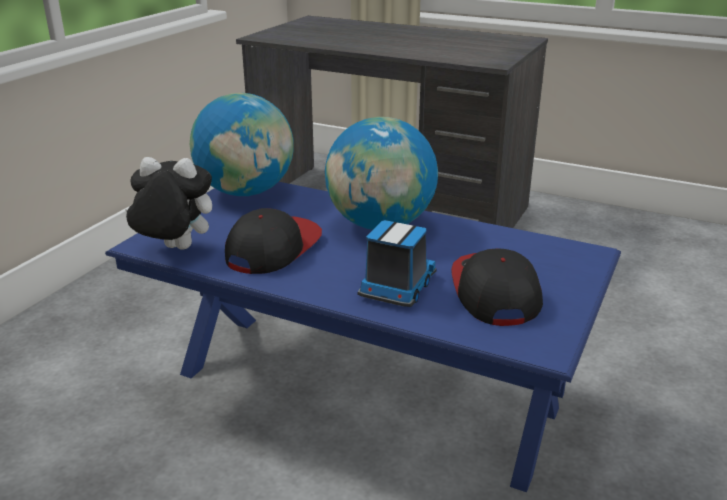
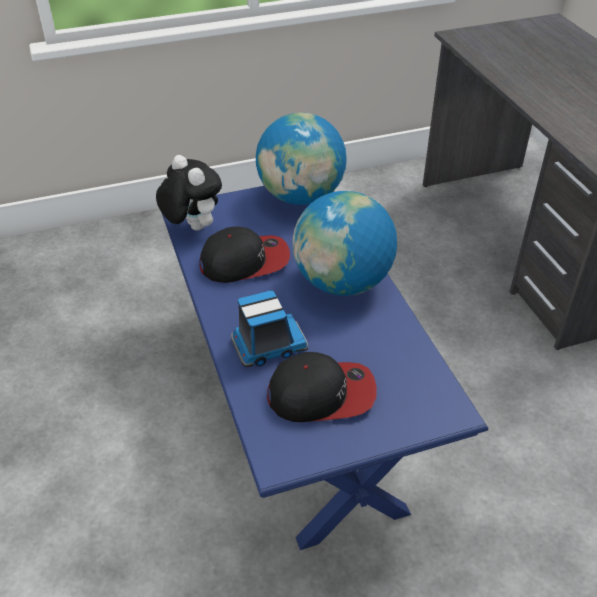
camera: 45 degrees right, 15 degrees up
cap [451,248,543,326] -> cap turned 45 degrees clockwise [267,352,377,422]

